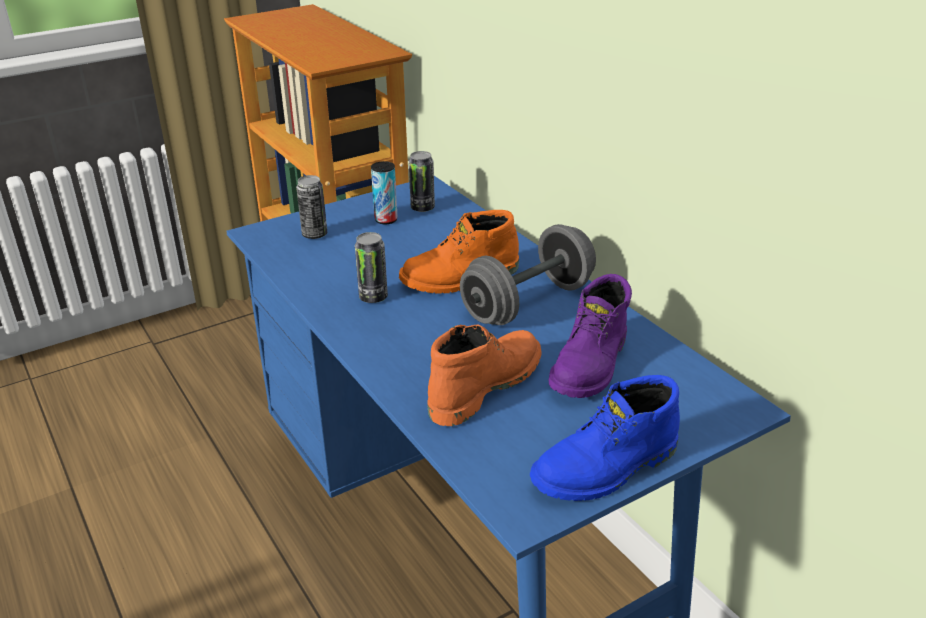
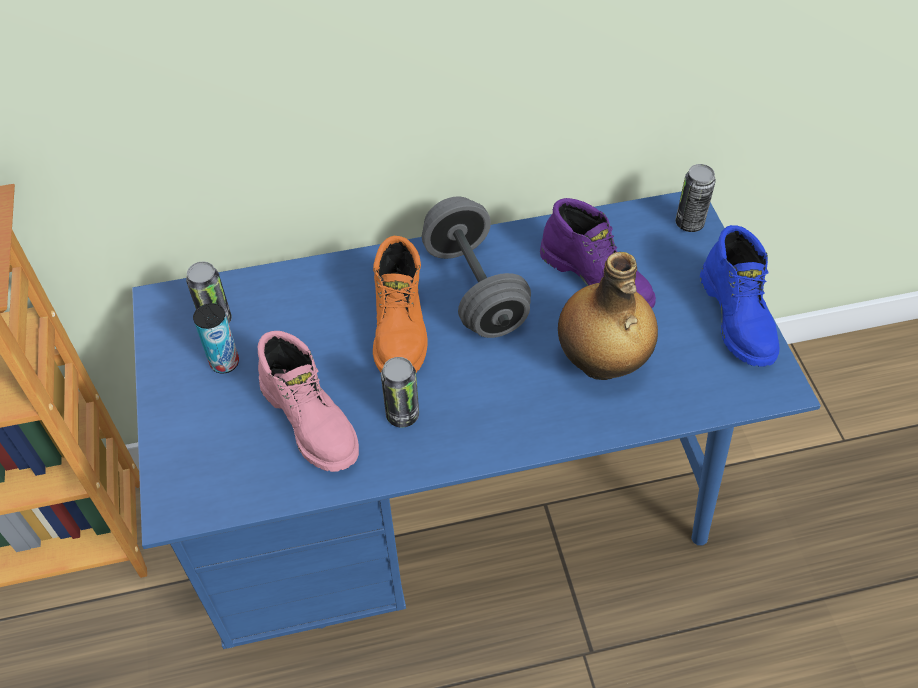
camera: 70 degrees left, 20 degrees up
can [296,175,327,239] -> can moved to [675,164,716,232]
orange boot [427,325,542,426] -> bottle [558,252,658,380]
none -> pink boot [258,331,359,472]

